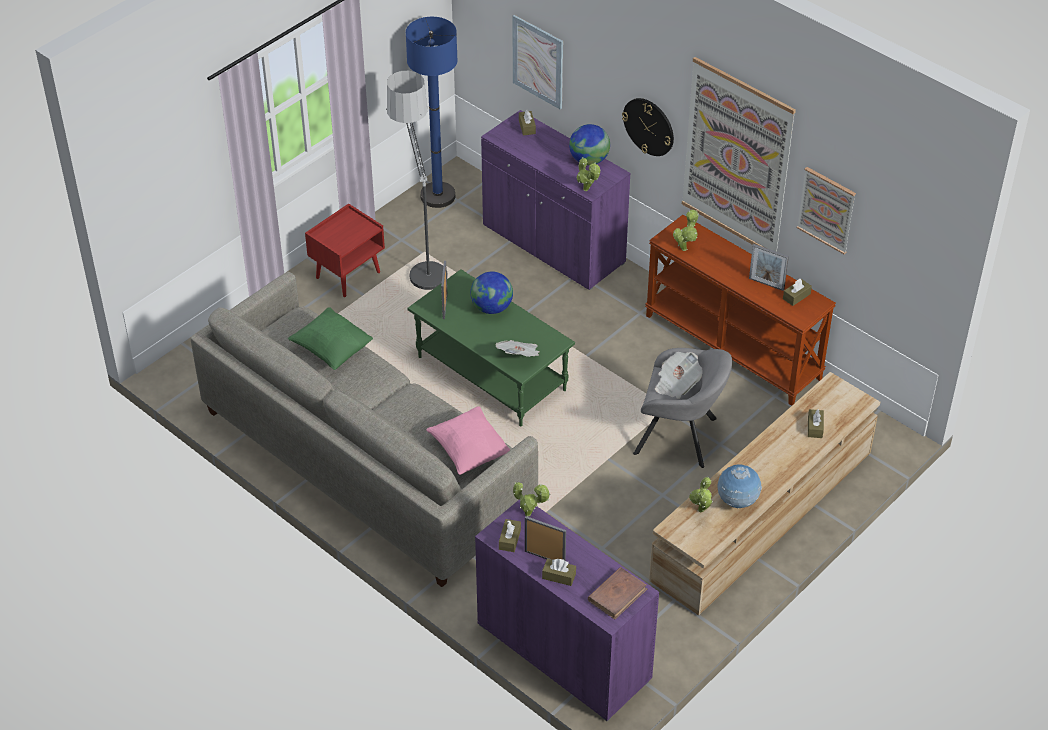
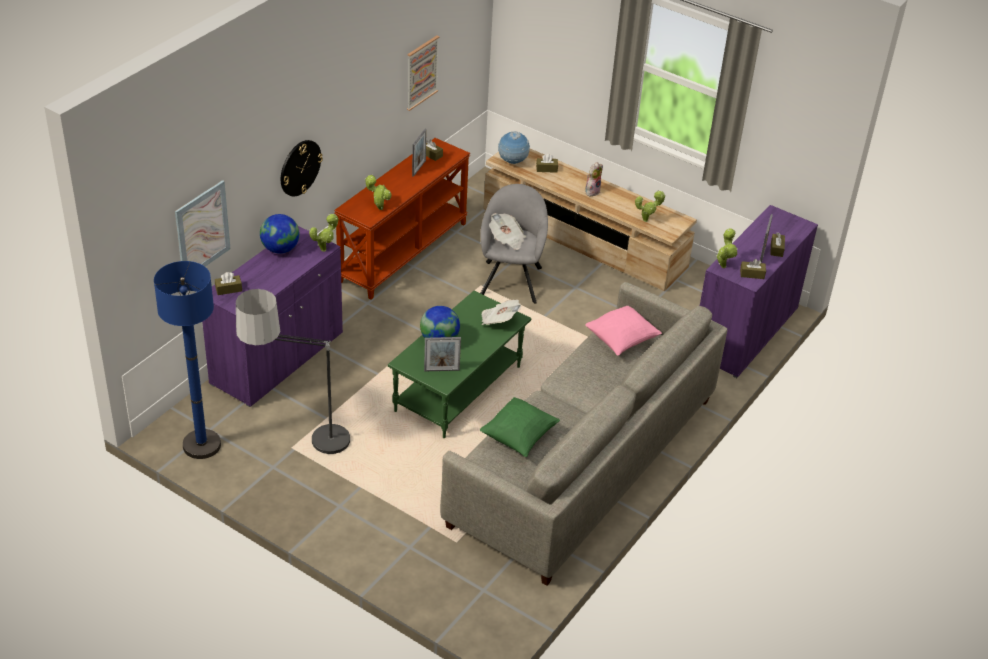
camera: 100 degrees left, 5 degrees down
red nightstand [305,204,385,297] -> none
brown book [588,567,647,619] -> none
picture [682,57,796,252] -> none
globe [717,465,762,508] -> globe moved to [498,131,530,164]
none -> plush toy [585,162,603,196]

